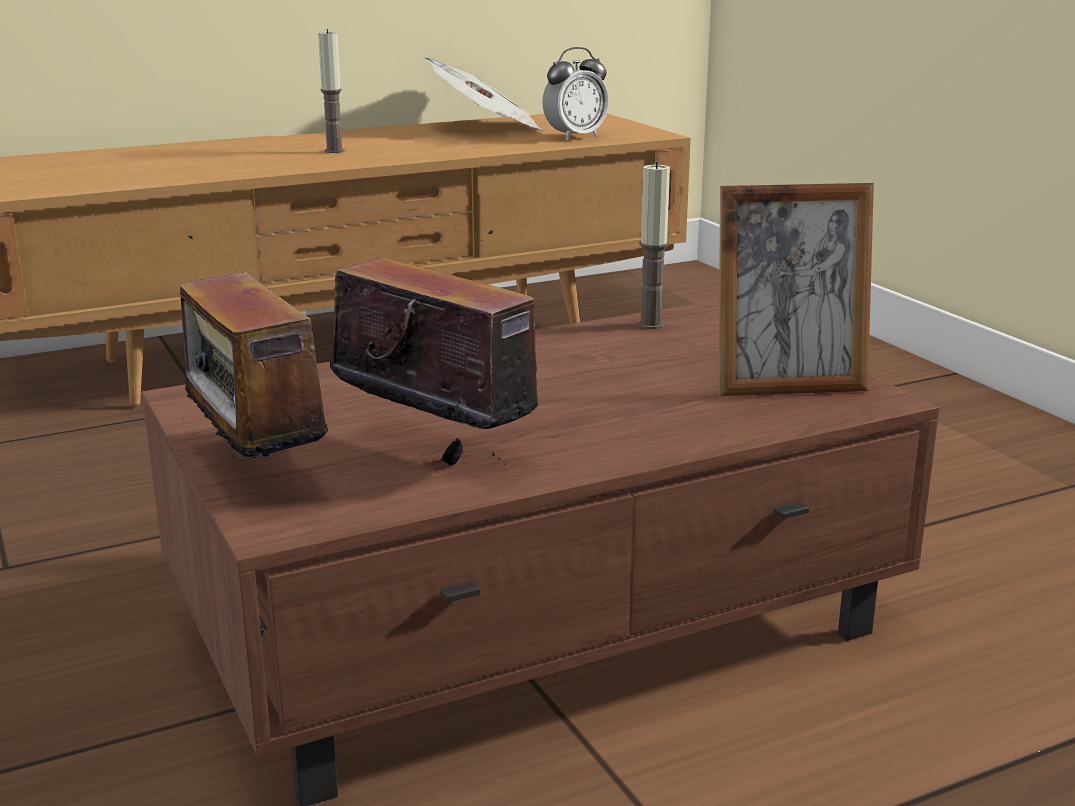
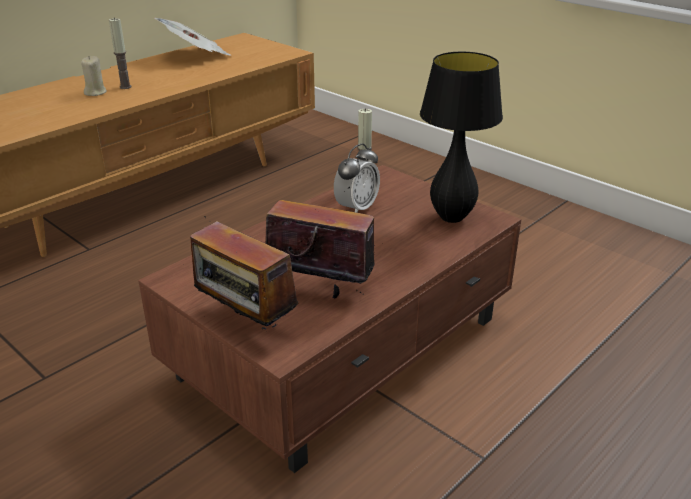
camera: 20 degrees left, 10 degrees up
alarm clock [542,47,609,140] -> alarm clock moved to [334,143,380,213]
picture frame [719,183,874,396] -> black table lamp [420,52,503,223]
none -> beige candle [81,56,107,96]

